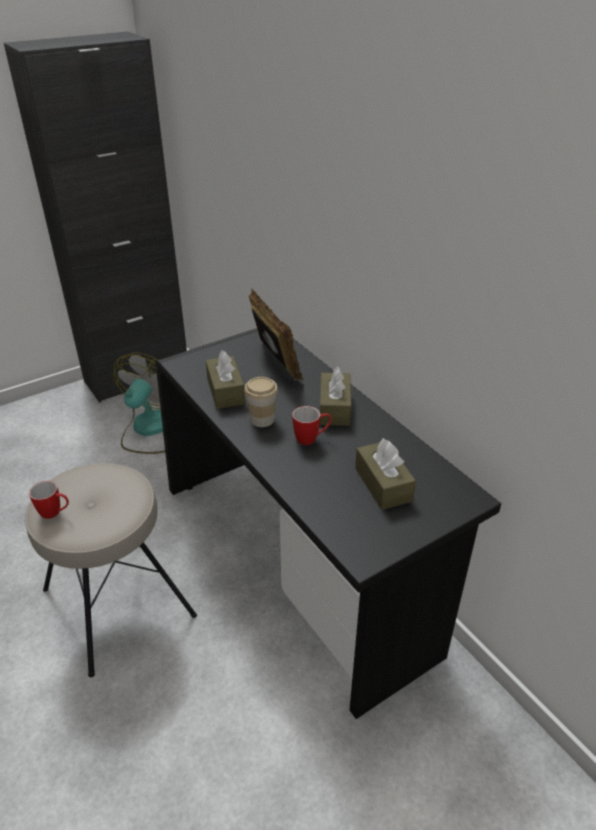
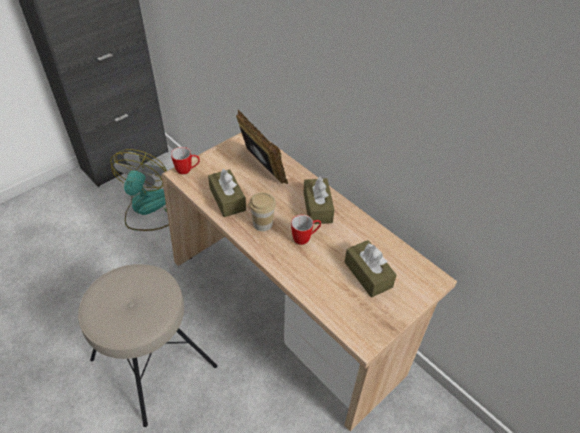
camera: 10 degrees left, 10 degrees up
mug [29,481,69,519] -> mug moved to [171,147,200,175]
black desk [156,328,501,719] -> beige desk [162,133,457,431]

